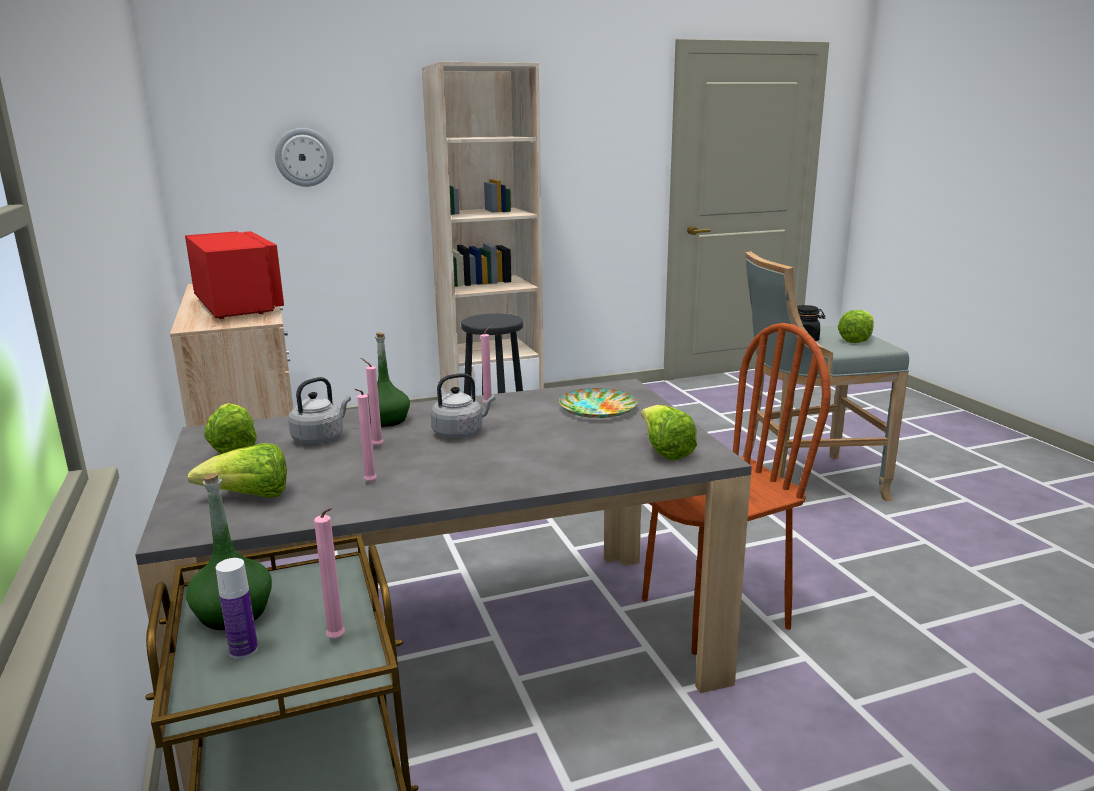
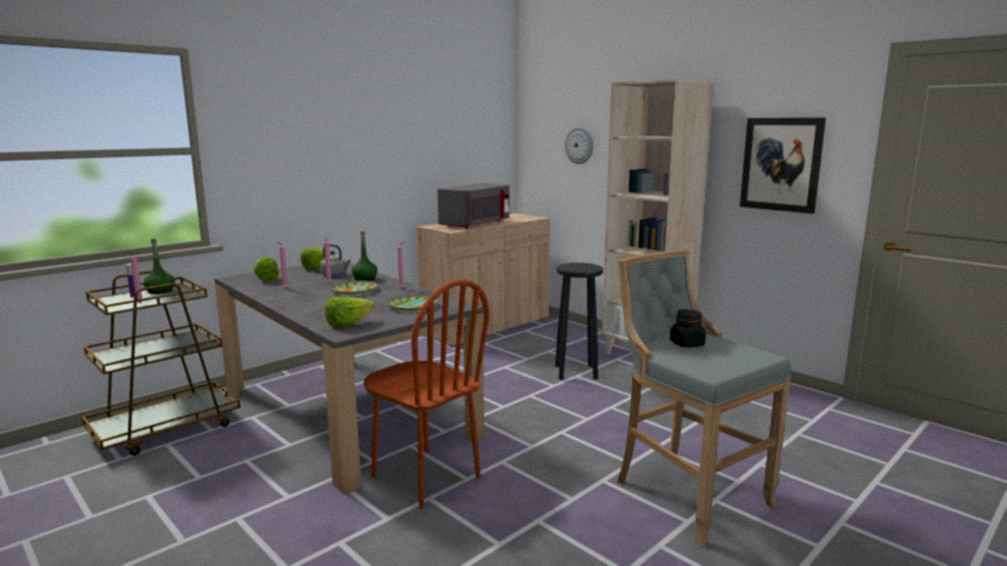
camera: 65 degrees right, 5 degrees down
red microwave [185,231,284,319] -> grey microwave [438,183,510,229]
grey kettle [431,373,495,438] -> plate [330,280,378,294]
lettuce [838,310,874,343] -> none
none -> picture [740,118,826,214]

